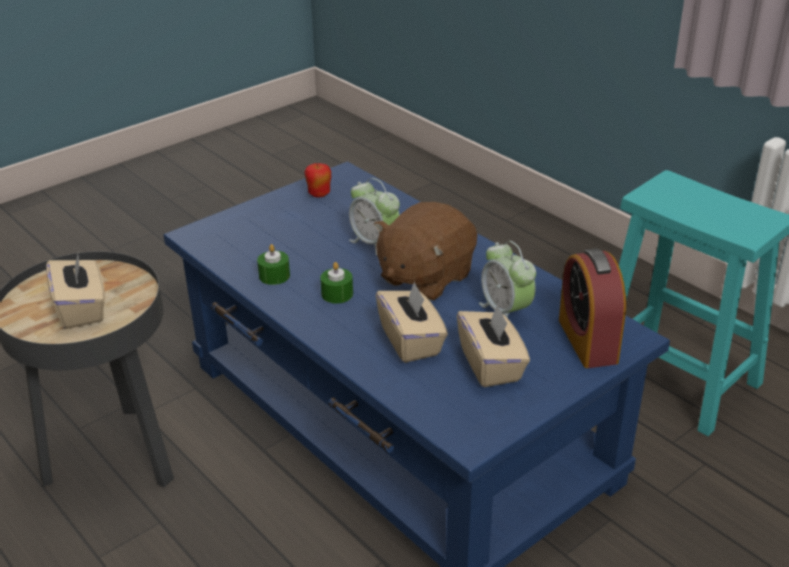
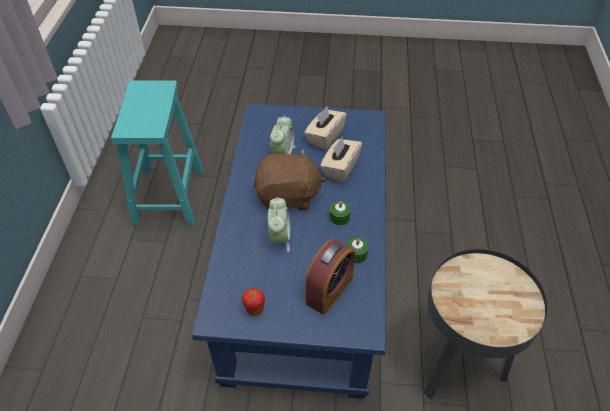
camera: 135 degrees left, 15 degrees up
beige tissue box [46,249,105,329] -> none
alarm clock [559,248,626,368] -> alarm clock moved to [305,239,355,315]

